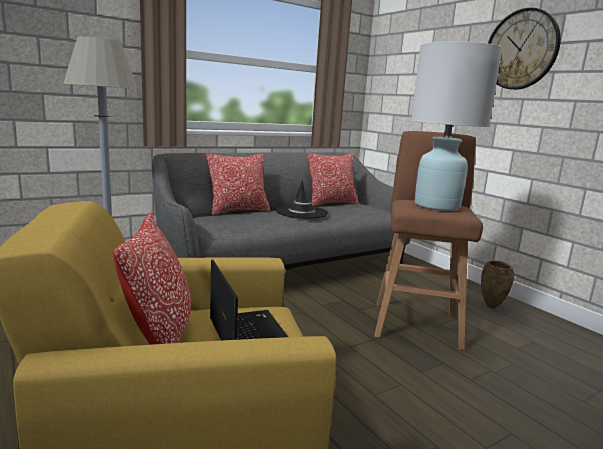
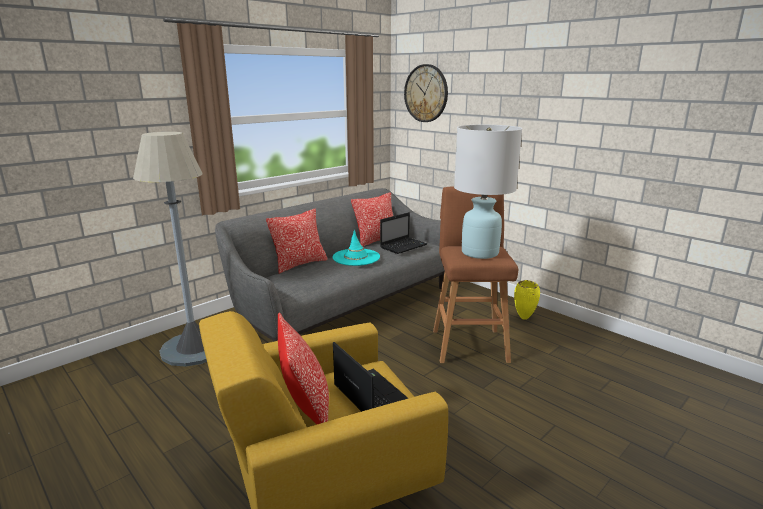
camera: 10 degrees left, 5 degrees up
black hat [275,180,328,219] -> turquoise hat [332,230,380,266]
brown vase [481,261,514,309] -> yellow vase [514,280,540,320]
wall clock [488,8,561,90] -> wall clock moved to [404,64,448,122]
none -> laptop [380,212,428,254]

